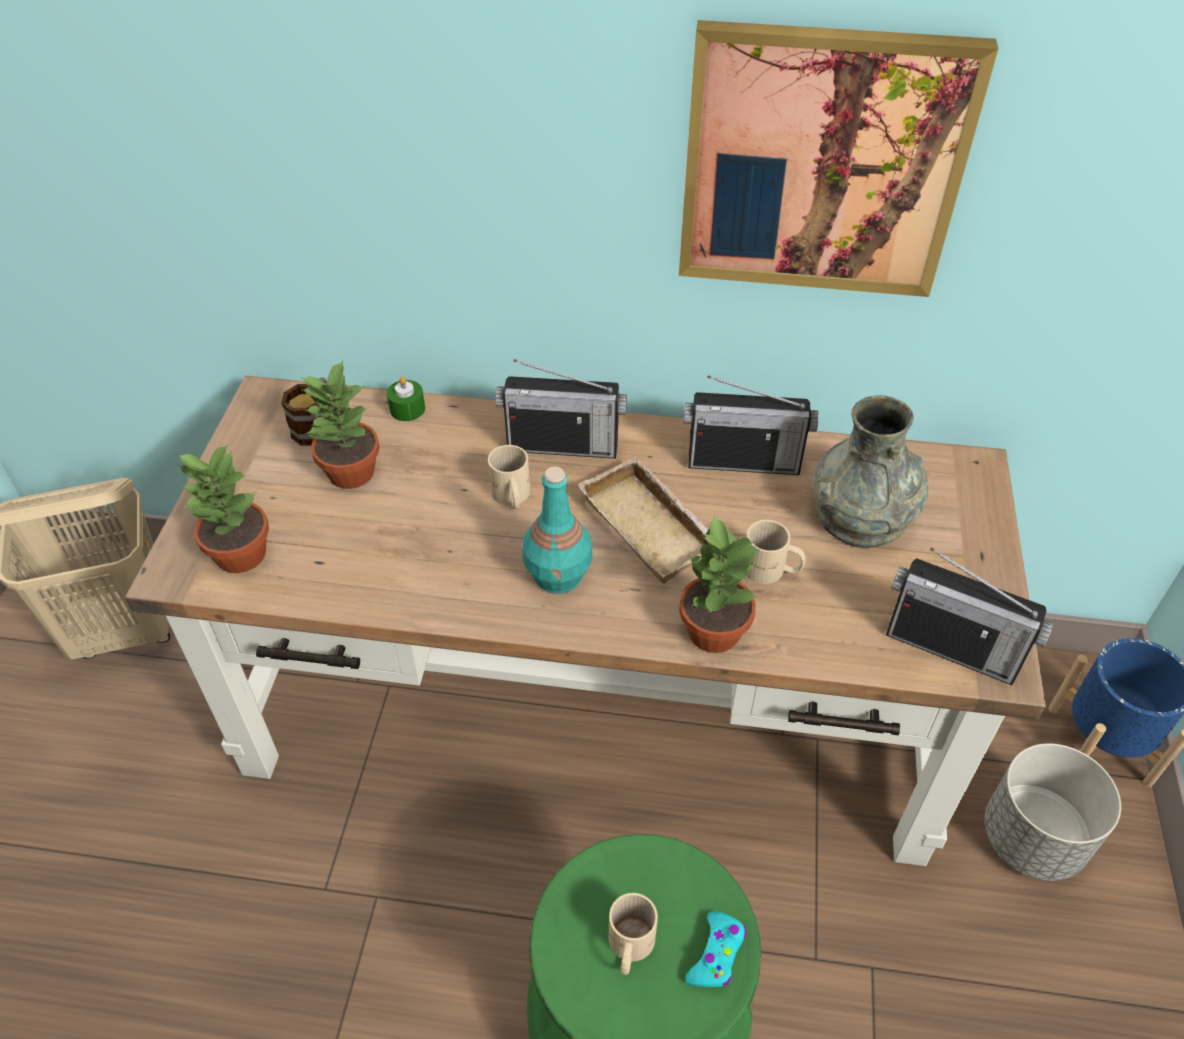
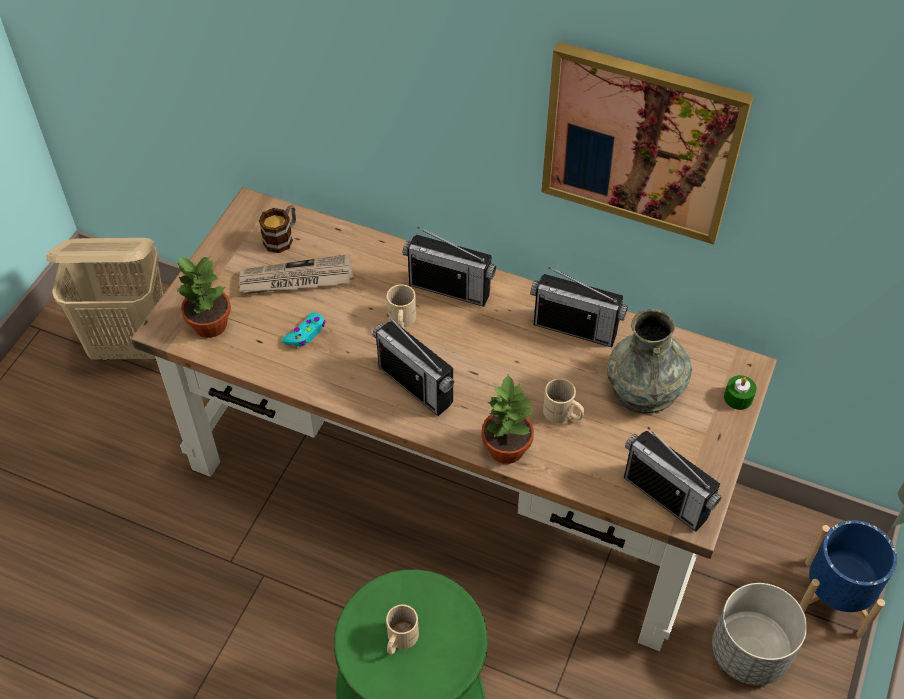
camera: 15 degrees right, 5 degrees up
potted plant [301,360,380,489] -> newspaper [239,254,354,294]
green candle [387,376,425,421] -> green candle moved to [724,375,757,410]
turquoise bottle [522,466,592,594] -> radio [373,315,454,416]
beige tray [578,456,708,584] -> none
turquoise game controller [685,911,746,987] -> turquoise game controller moved to [282,313,326,347]

